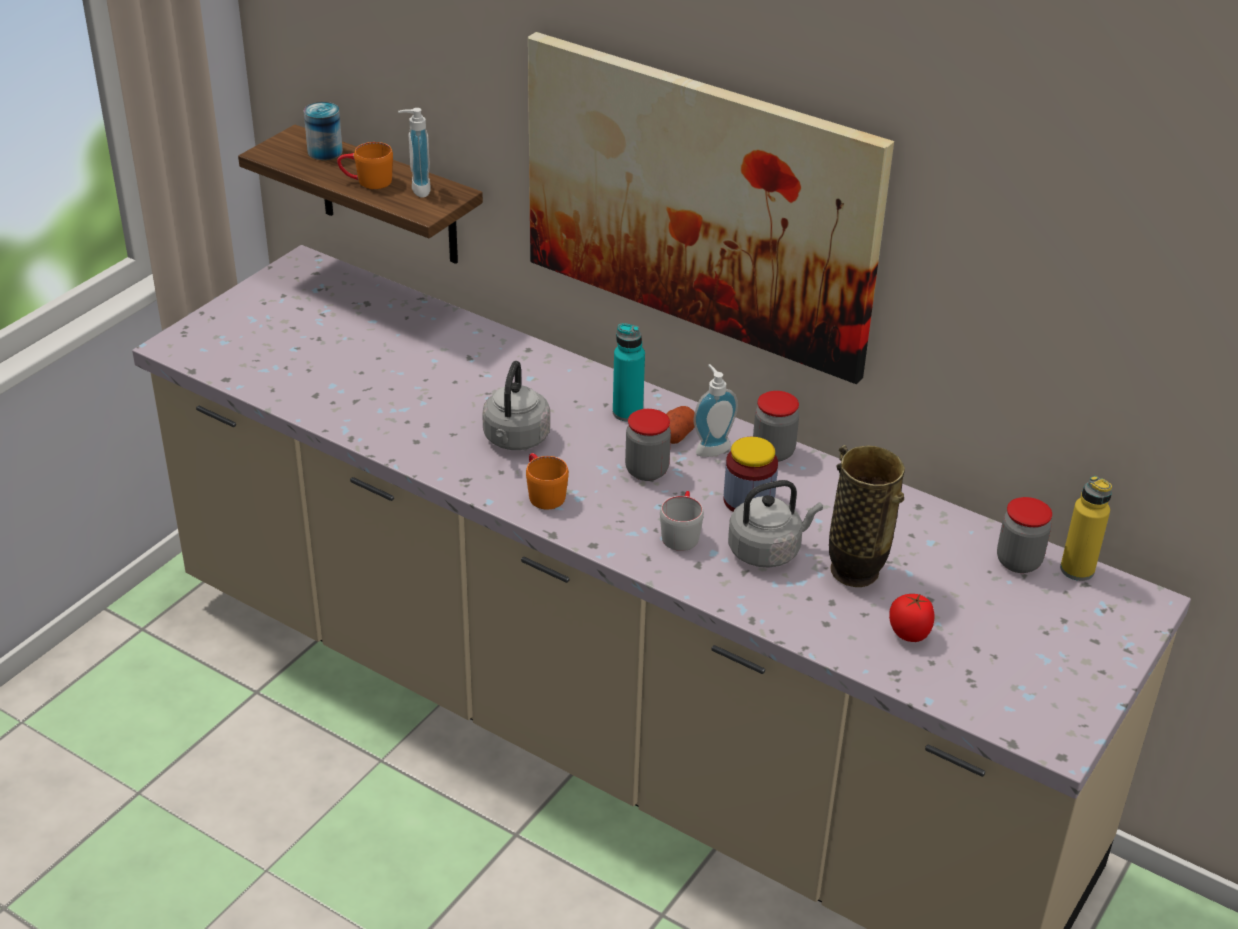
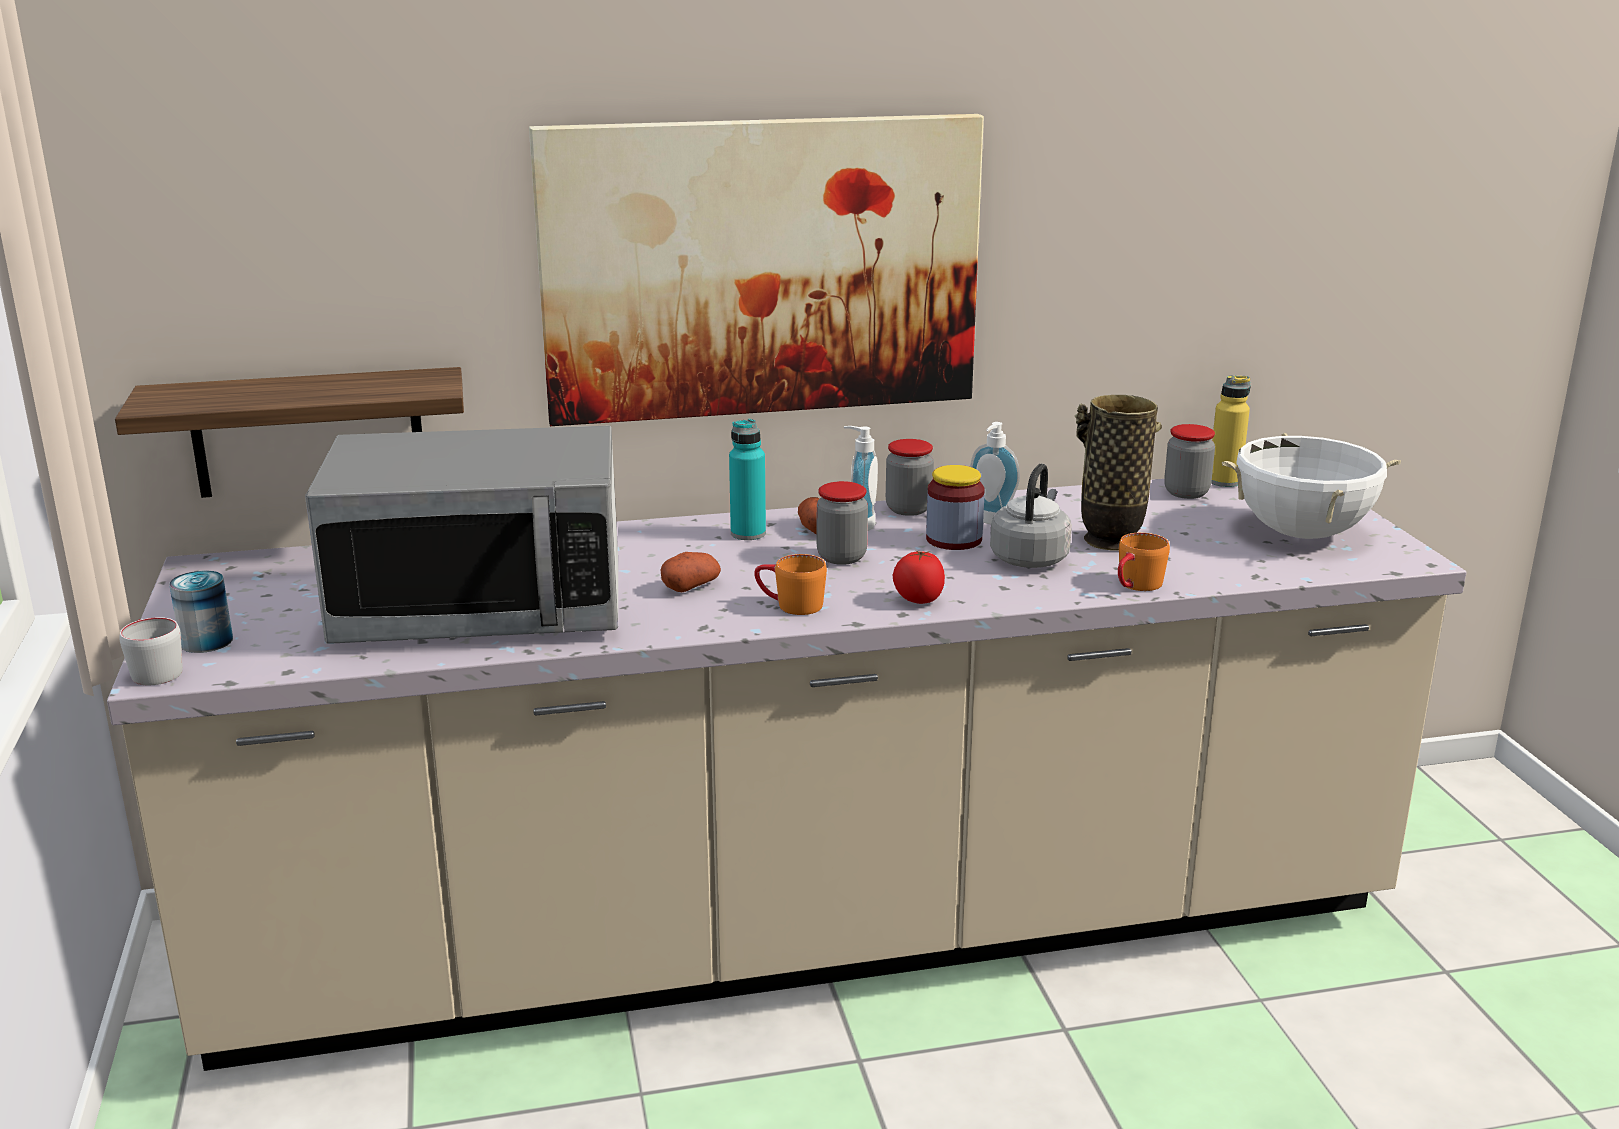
camera: 45 degrees left, 15 degrees down
can [304,102,343,160] -> can moved to [169,571,233,653]
orange mug [337,142,393,189] -> orange mug moved to [1118,533,1170,591]
soap dispenser [398,108,431,198] -> soap dispenser moved to [970,422,1020,524]
grey kettle [482,361,550,450] -> potato [661,552,721,592]
grey mug [660,491,704,551] -> grey mug moved to [119,617,183,685]
tomato [889,593,935,642] -> tomato moved to [893,550,945,604]
none -> microwave [305,426,618,644]
none -> white cooking pot [1222,433,1401,539]

